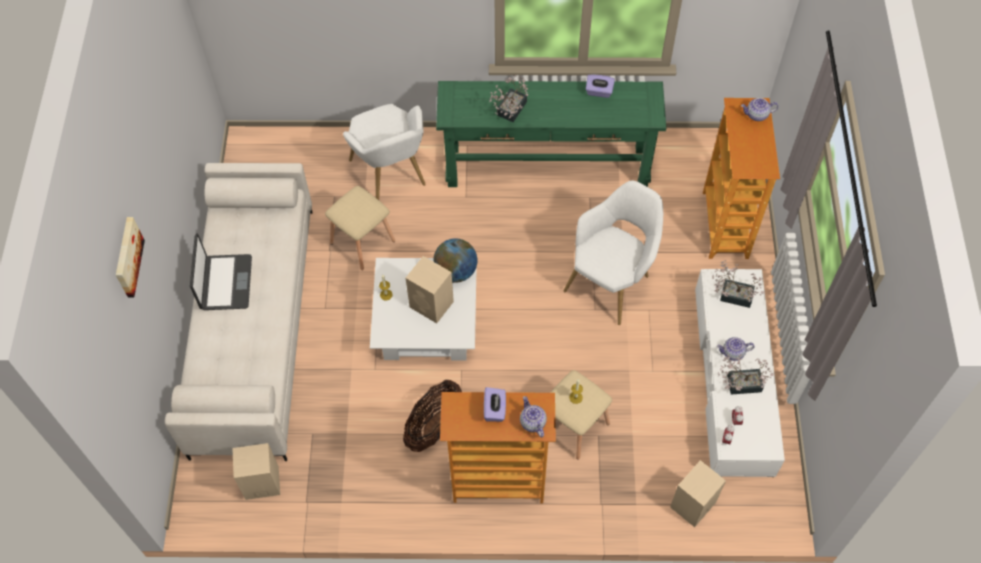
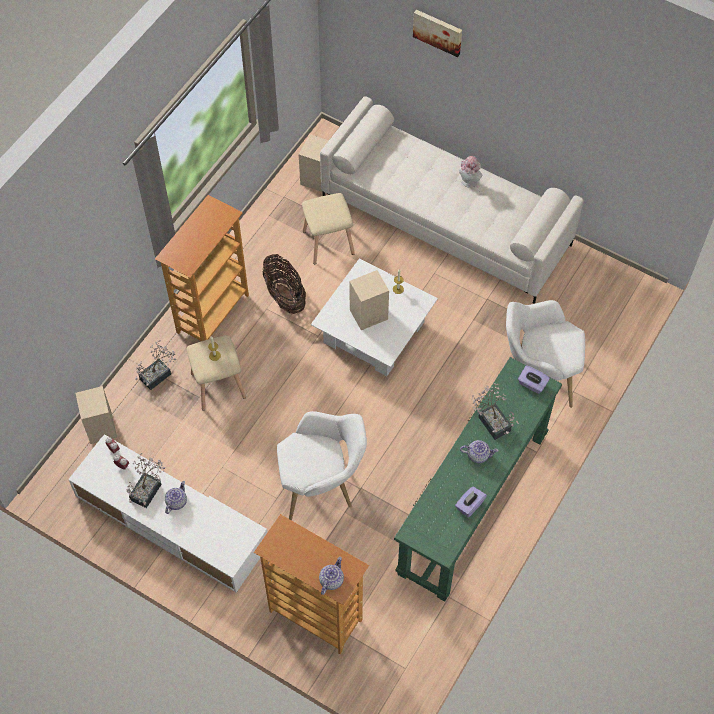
camera: 120 degrees right, 0 degrees up
laptop [190,233,252,310] -> hat [459,156,482,188]
beige stool [325,186,395,270] -> beige stool moved to [302,193,355,264]
globe [433,238,477,283] -> none
purple tissue box [484,387,506,422] -> purple tissue box moved to [518,365,550,394]
teapot [520,396,547,437] -> teapot moved to [460,440,498,463]
white armchair [563,180,663,325] -> white armchair turned 75 degrees counterclockwise [277,411,367,520]
potted plant [712,260,764,308] -> potted plant moved to [135,340,176,390]

